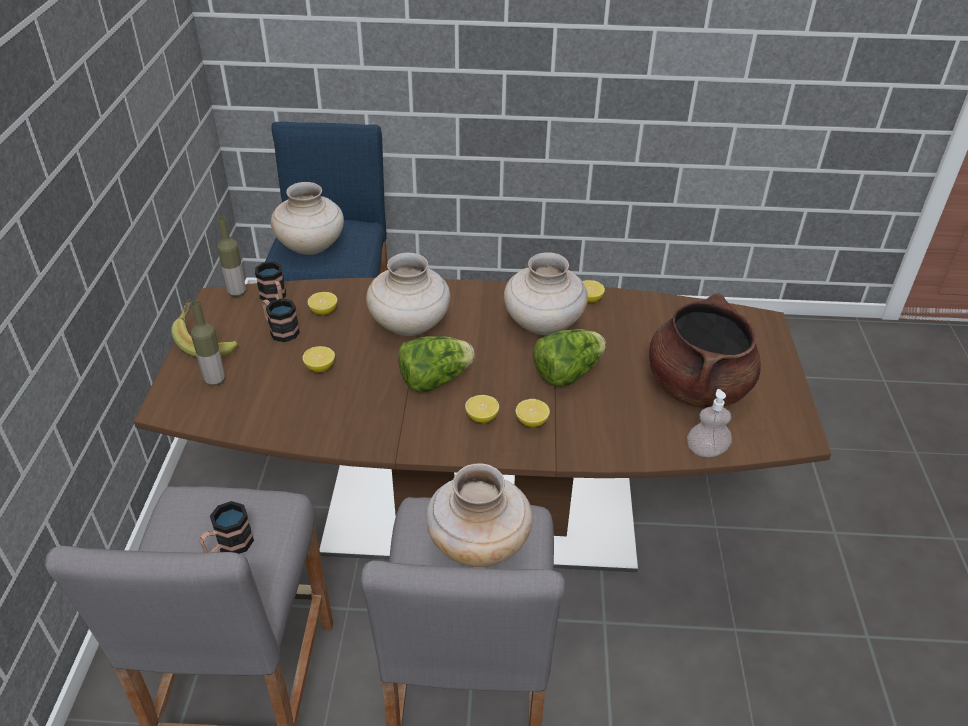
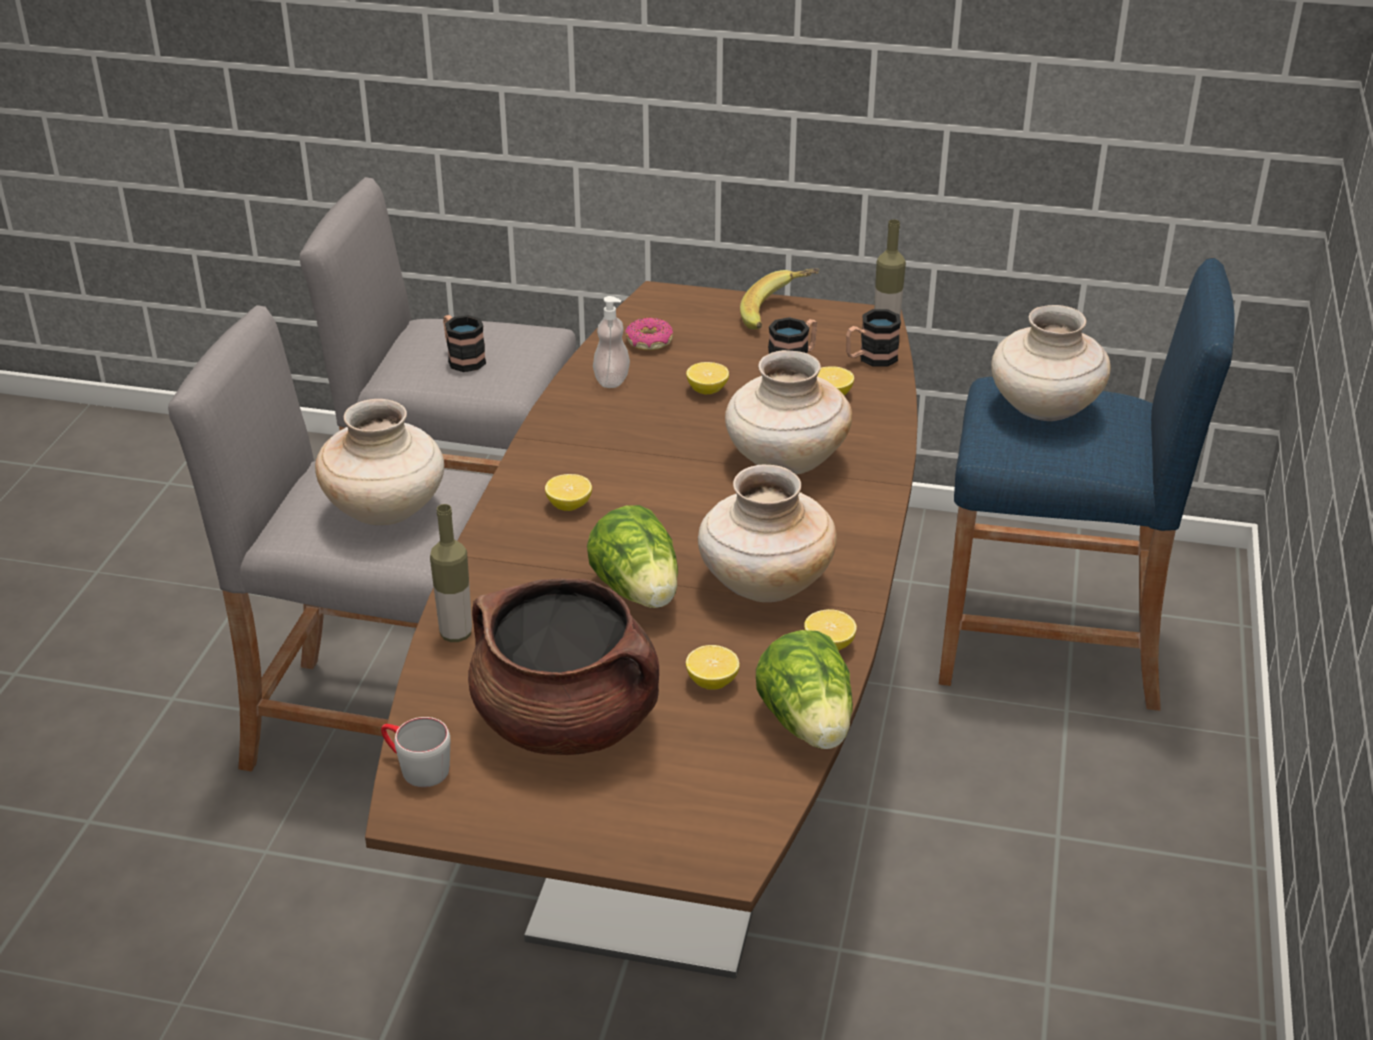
camera: 100 degrees right, 5 degrees down
bottle [191,300,225,386] -> bottle moved to [430,504,472,642]
lettuce [398,336,475,392] -> lettuce moved to [756,630,853,749]
lemon [516,399,550,427] -> lemon moved to [686,645,740,690]
soap dispenser [687,389,732,457] -> soap dispenser moved to [593,296,630,388]
none -> grey mug [381,717,450,787]
none -> donut [625,317,673,350]

